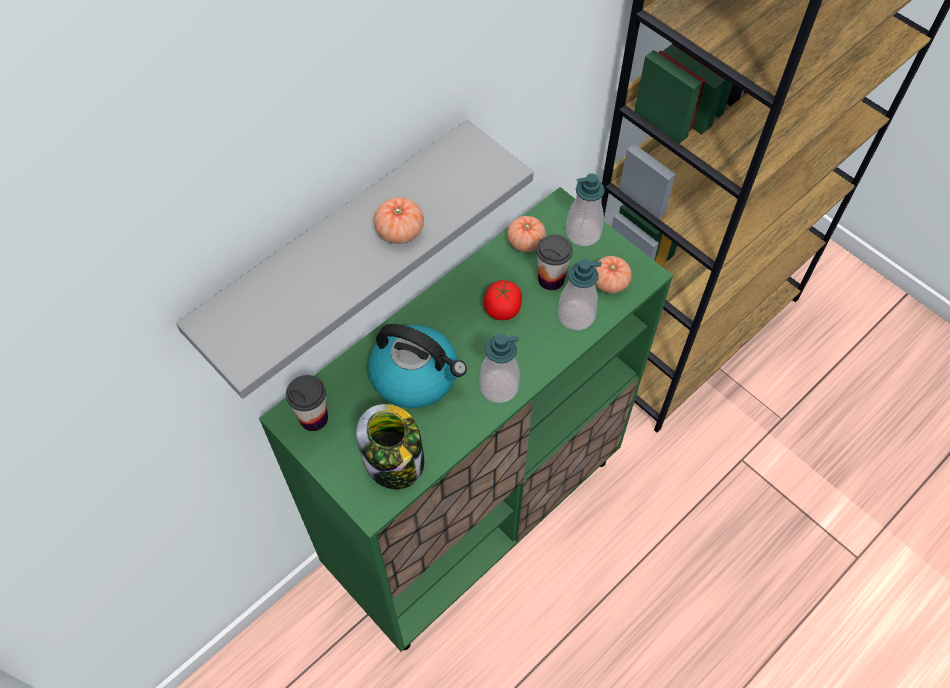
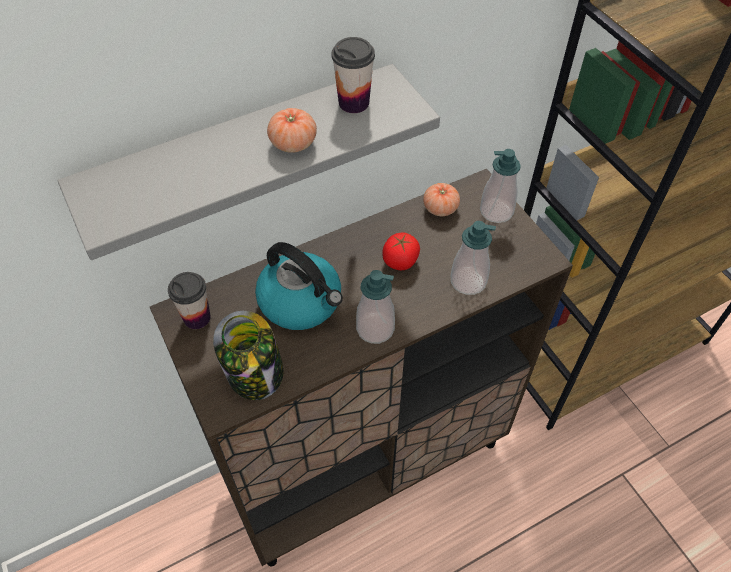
camera: 15 degrees right, 5 degrees down
green cabinet [259,187,673,652] -> brown cabinet [150,169,573,566]
cup [536,234,573,290] -> cup moved to [331,37,375,113]
tomato [595,256,632,293] -> none

